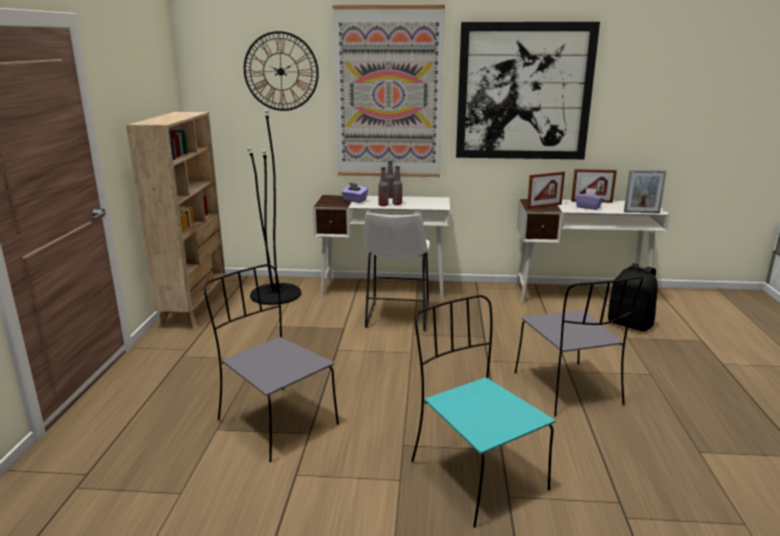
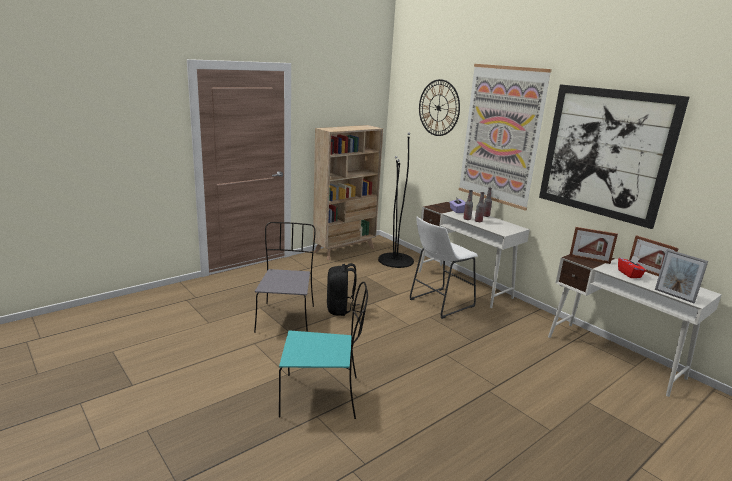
camera: 45 degrees right, 0 degrees up
turquoise chair [411,295,555,528] -> turquoise chair turned 75 degrees clockwise [279,282,368,419]
grey chair [515,276,643,416] -> none
purple tissue box [575,188,604,210] -> red tissue box [618,255,646,278]
black backpack [608,263,658,331] -> black backpack moved to [327,263,360,316]

